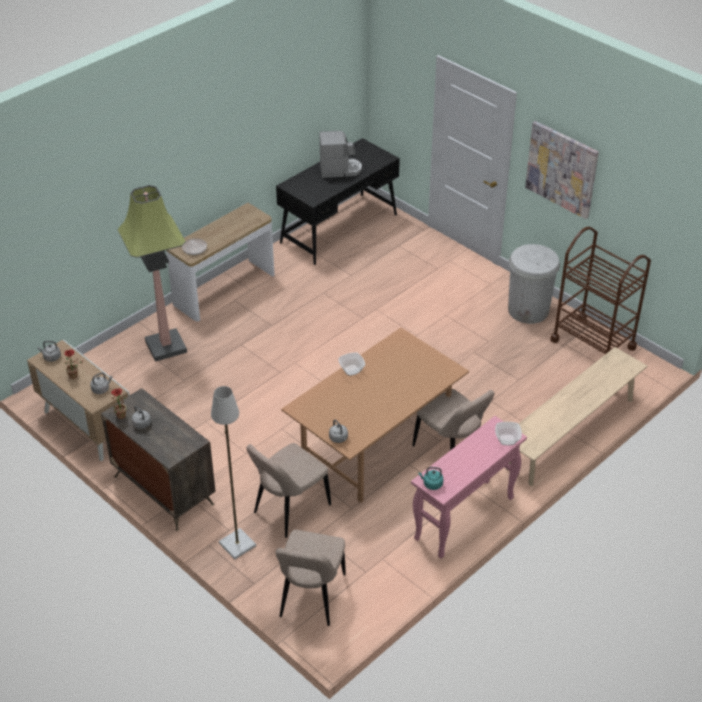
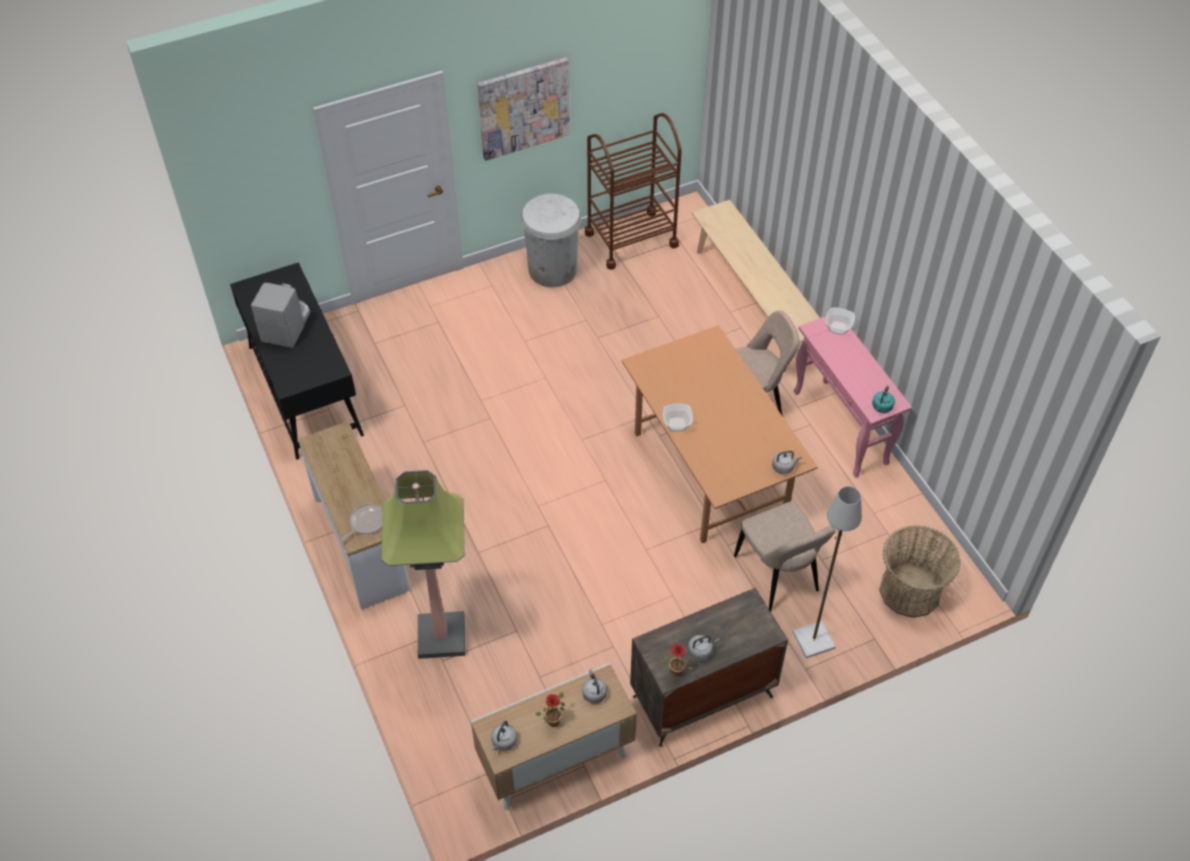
camera: 70 degrees left, 10 degrees up
beige chair [276,530,346,626] -> basket [879,525,960,618]

